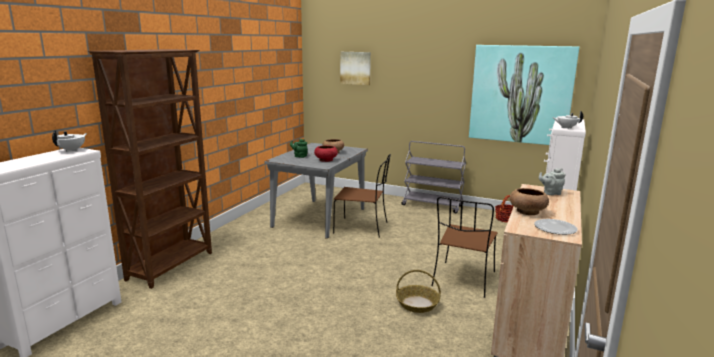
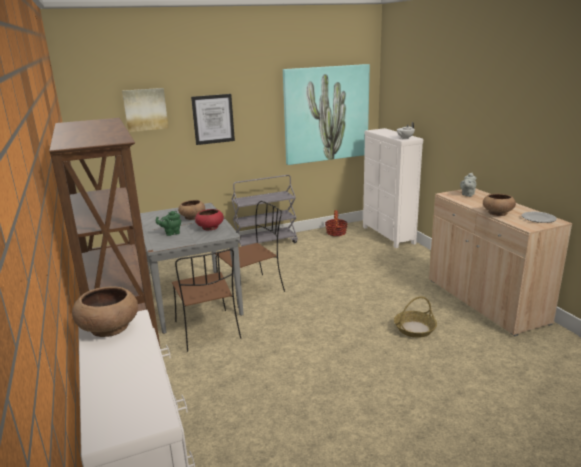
camera: 45 degrees left, 5 degrees up
white teapot [52,130,87,152] -> brown bowl [72,286,138,337]
brown chair [432,197,498,298] -> brown chair moved to [172,249,241,352]
none -> picture [191,94,235,145]

